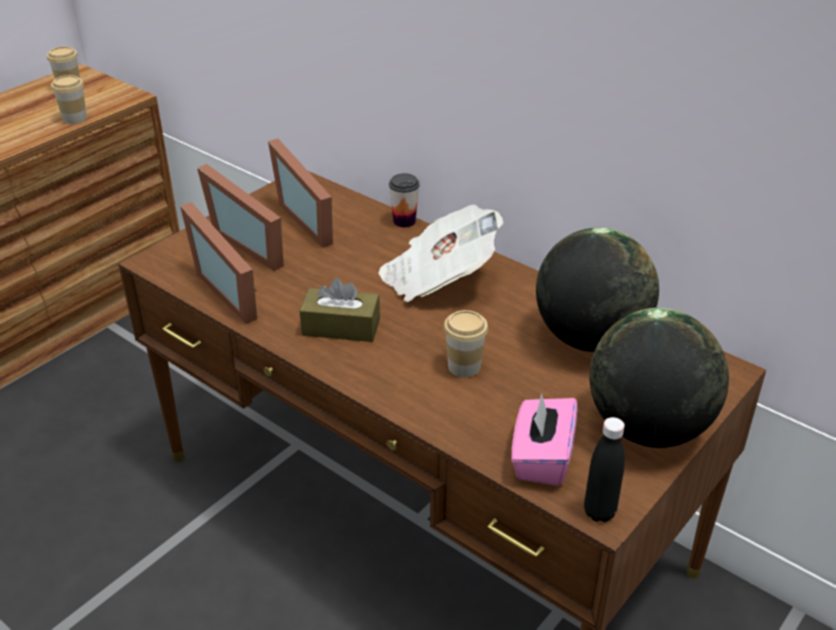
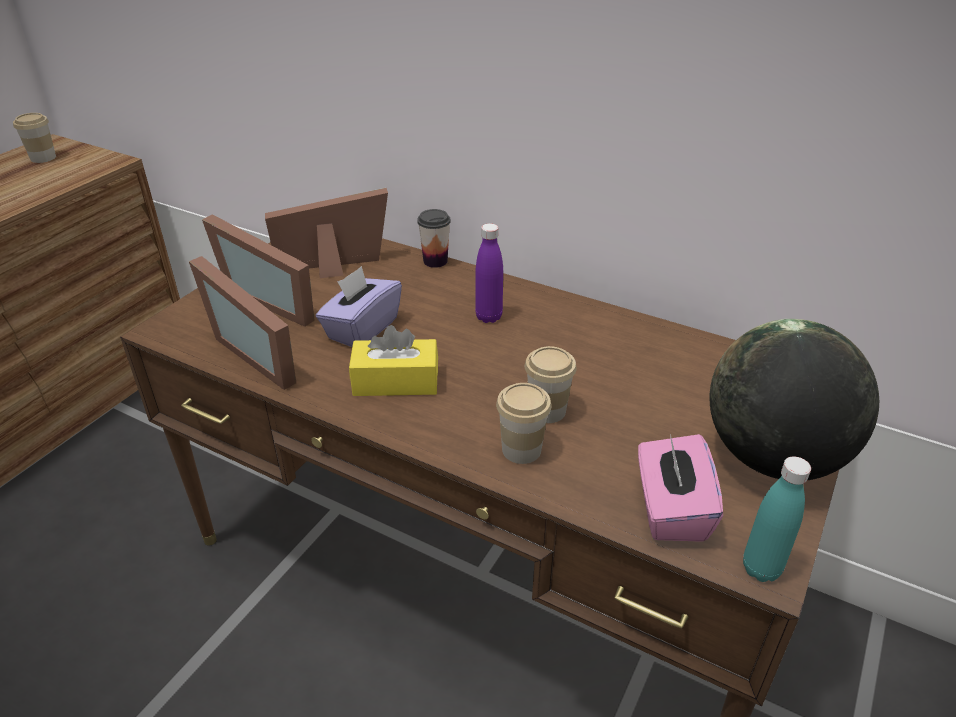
camera: 10 degrees left, 0 degrees up
cup [51,75,87,124] -> cup moved to [496,383,551,464]
picture frame [268,139,333,248] -> picture frame turned 120 degrees clockwise [265,188,388,278]
brown tissue box [299,278,380,342] -> yellow tissue box [349,325,438,396]
newspaper [378,204,504,302] -> purple bottle [475,223,503,323]
globe [536,227,659,352] -> none
black bottle [584,417,625,522] -> turquoise bottle [743,457,811,582]
none -> purple tissue box [316,266,402,347]

